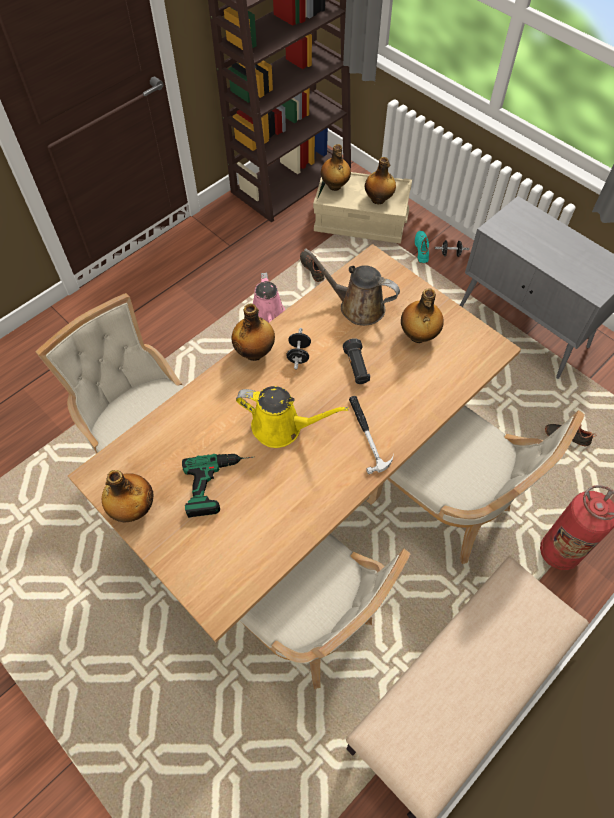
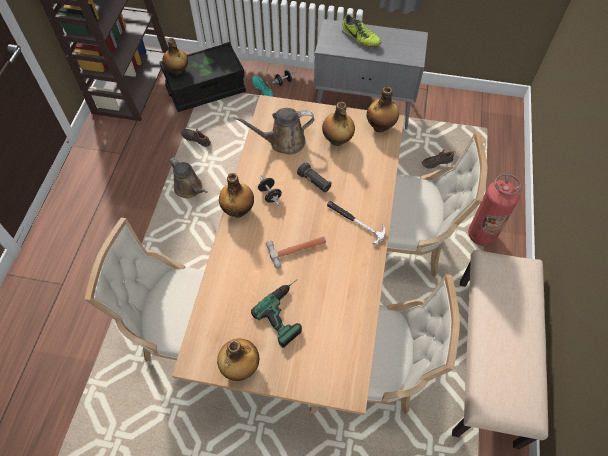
camera: 35 degrees left, 0 degrees up
yellow watering can [236,386,349,448] -> hammer [266,236,326,269]
pink watering can [253,273,285,323] -> brown watering can [169,157,208,198]
beige storage box [313,172,412,244] -> black storage box [159,42,246,112]
bottle [365,157,396,204] -> bottle moved to [367,87,399,133]
none -> shoe [342,14,381,47]

